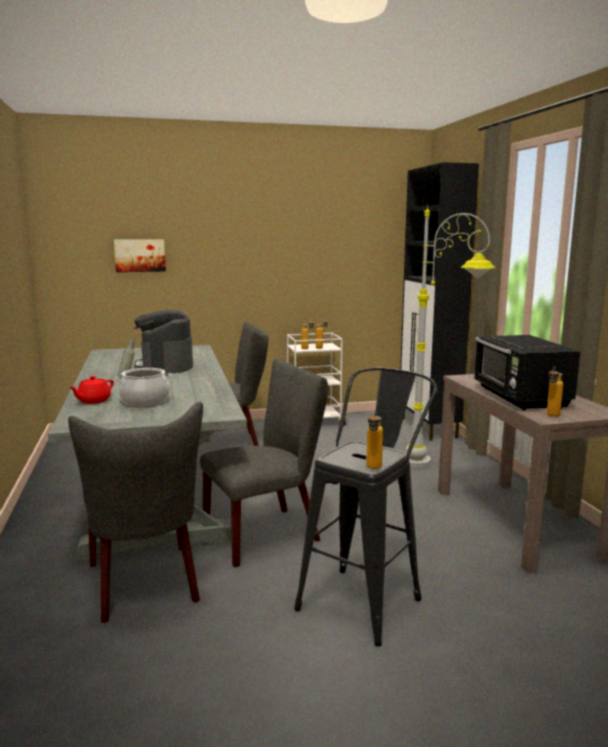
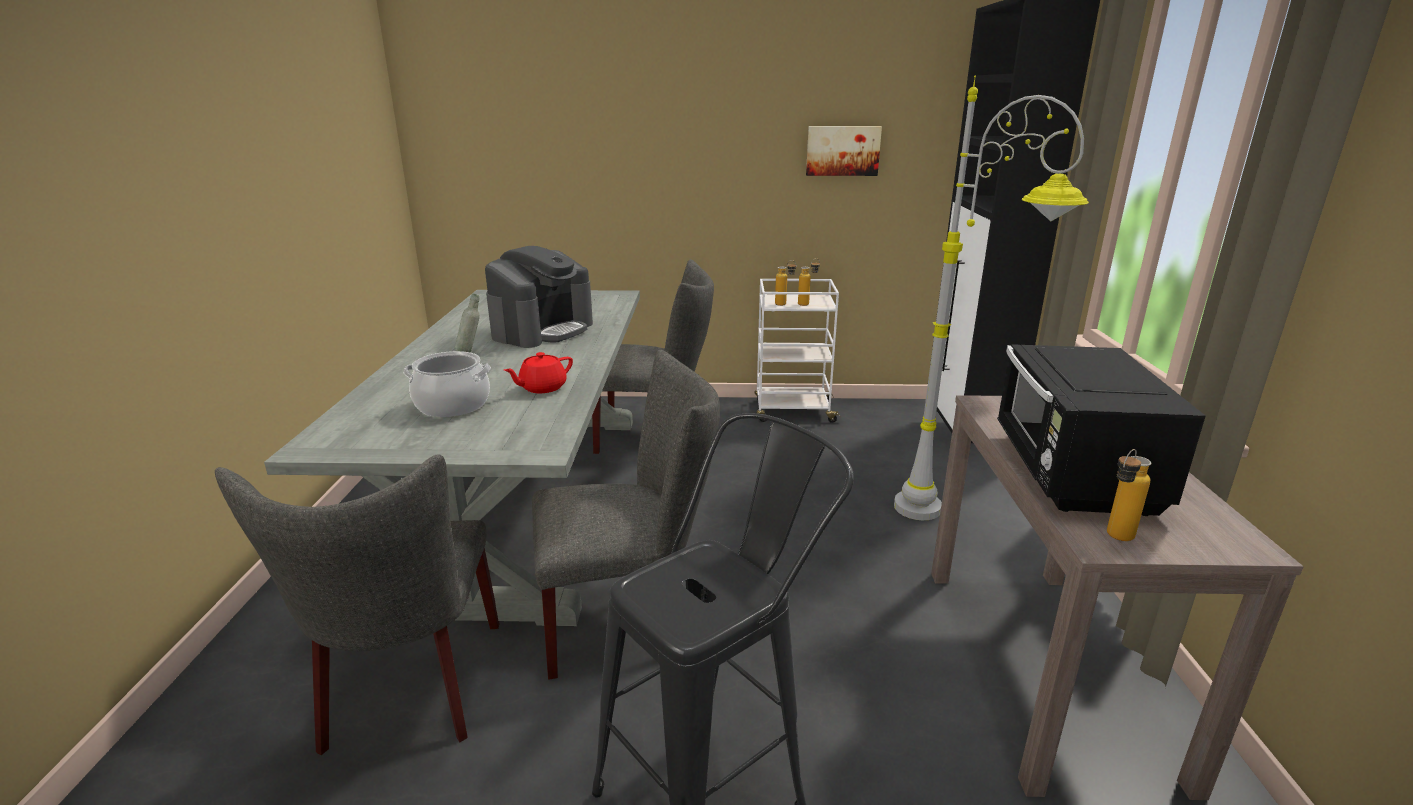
camera: 15 degrees right, 10 degrees up
red teapot [69,376,114,404] -> red teapot moved to [504,352,573,393]
picture [114,239,166,272] -> picture moved to [806,126,882,176]
coffee machine [134,310,193,374] -> coffee machine turned 150 degrees counterclockwise [485,246,593,348]
bottle [366,411,383,469] -> none

